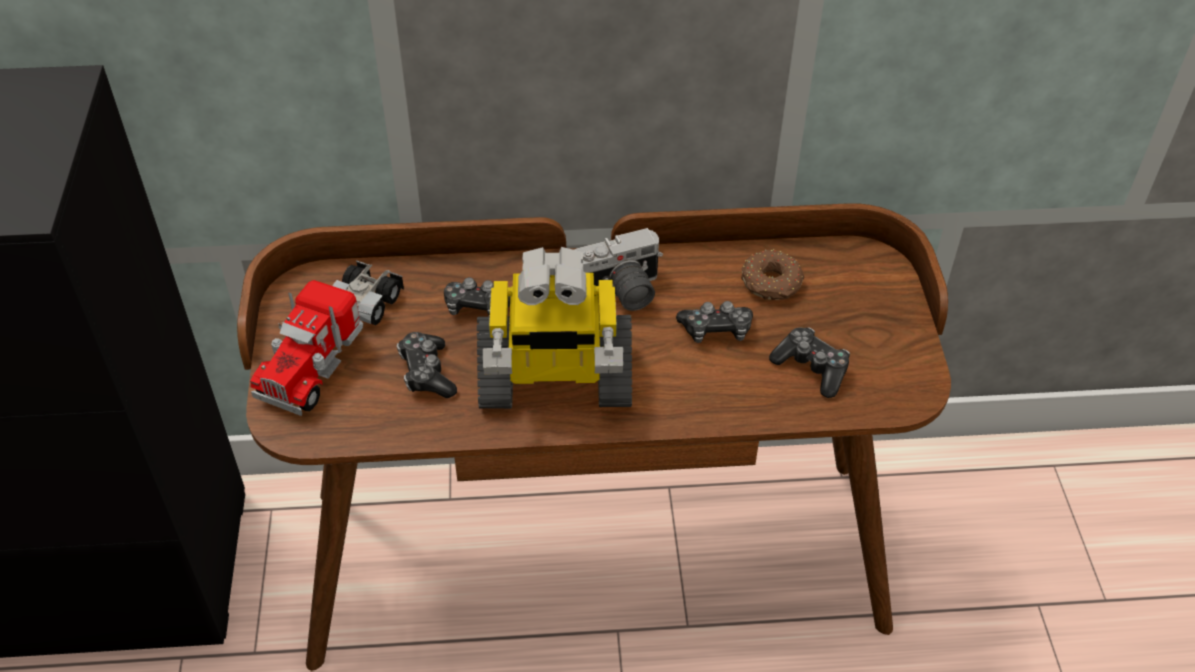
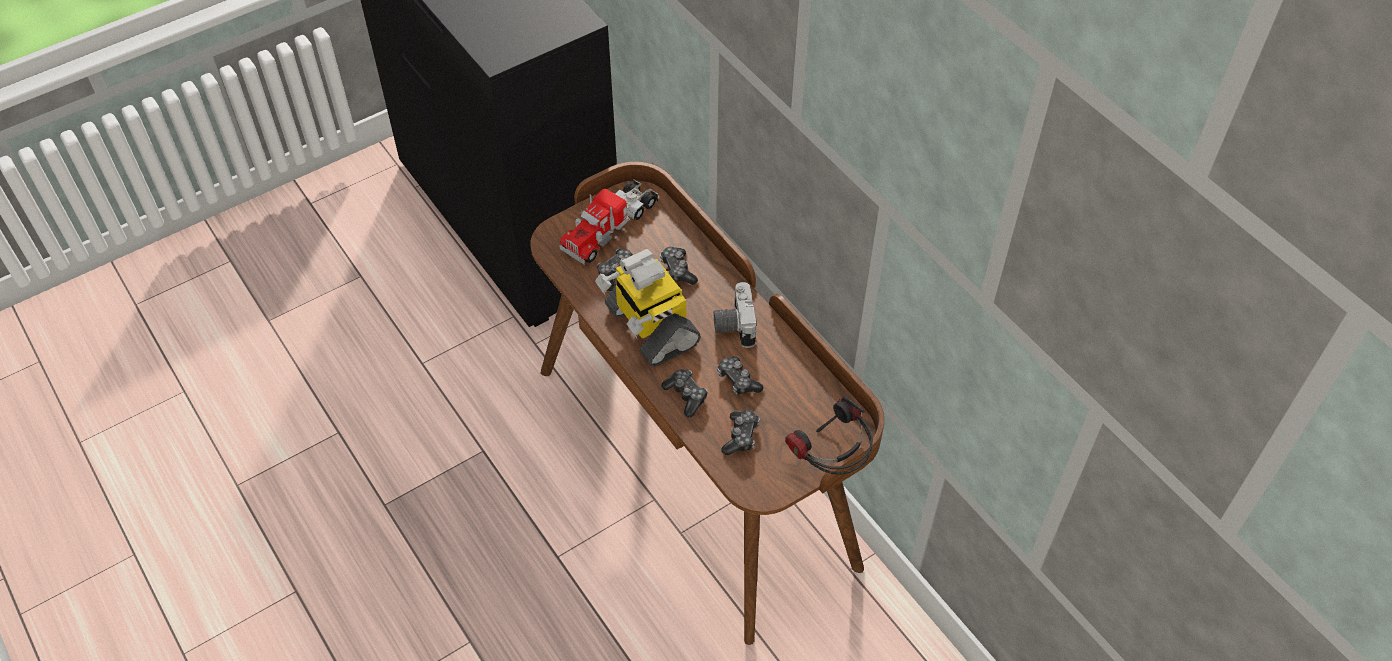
camera: 60 degrees right, 5 degrees up
toy truck [250,260,404,416] -> toy truck turned 45 degrees counterclockwise [560,179,658,265]
camera [575,228,663,311] -> camera turned 45 degrees clockwise [714,282,757,348]
donut [741,249,804,300] -> none
none -> game controller [661,369,708,417]
none -> headphones [785,396,873,475]

